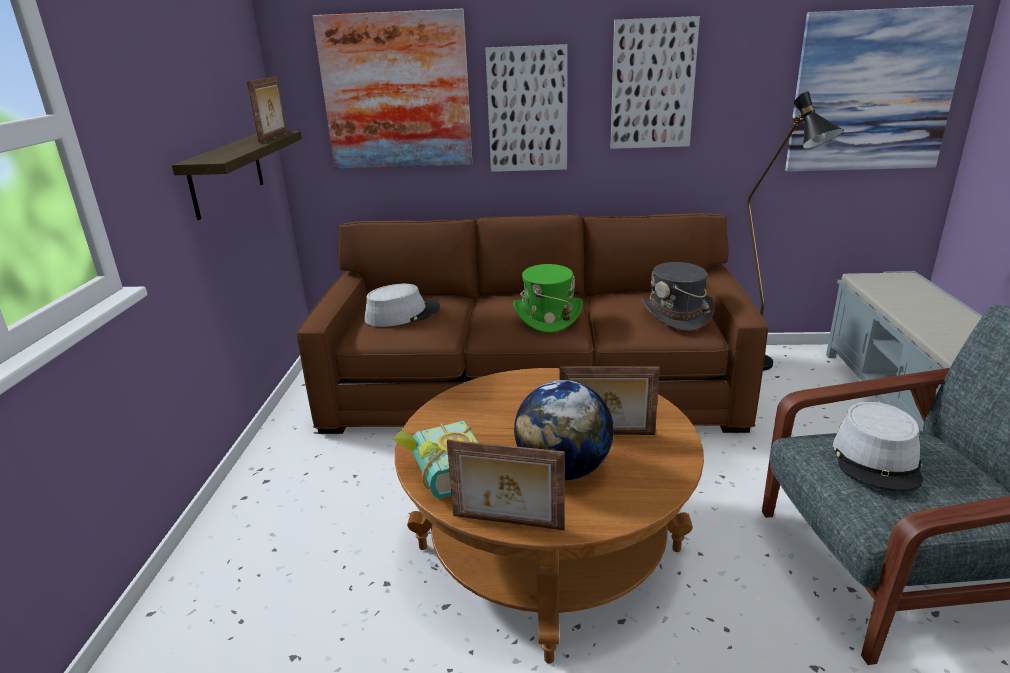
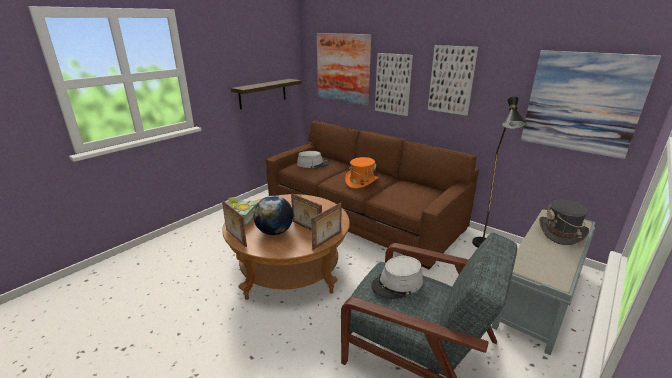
camera: 35 degrees right, 0 degrees up
picture frame [247,76,286,143] -> picture frame moved to [311,202,341,250]
green hat [513,264,583,333] -> orange hat [345,157,379,189]
grey hat [642,262,715,331] -> grey hat moved to [539,200,589,245]

